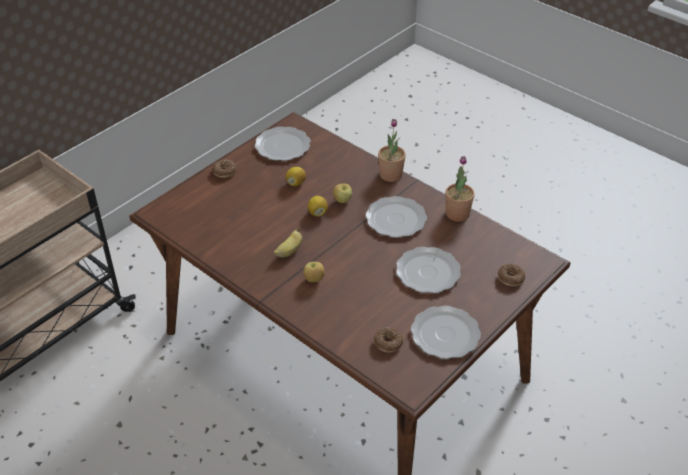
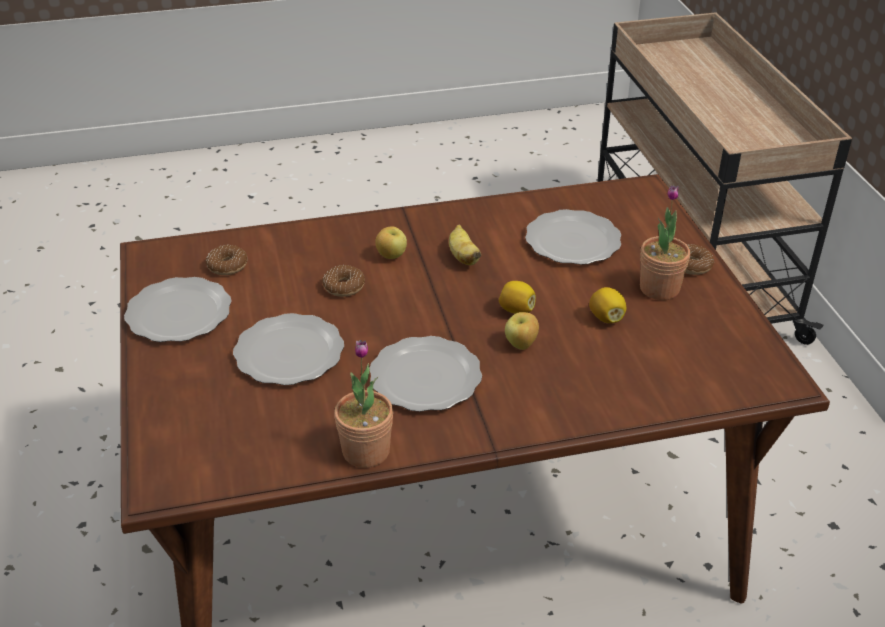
camera: 125 degrees right, 5 degrees down
plate [255,126,311,161] -> plate moved to [525,209,621,265]
potted plant [378,119,406,182] -> potted plant moved to [640,185,690,300]
donut [498,264,525,286] -> donut moved to [322,265,365,297]

